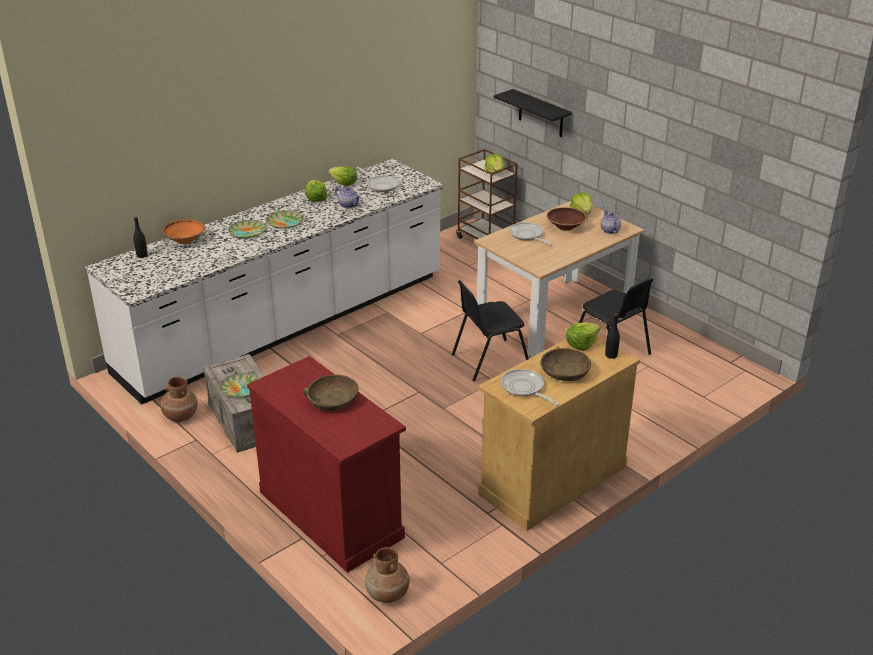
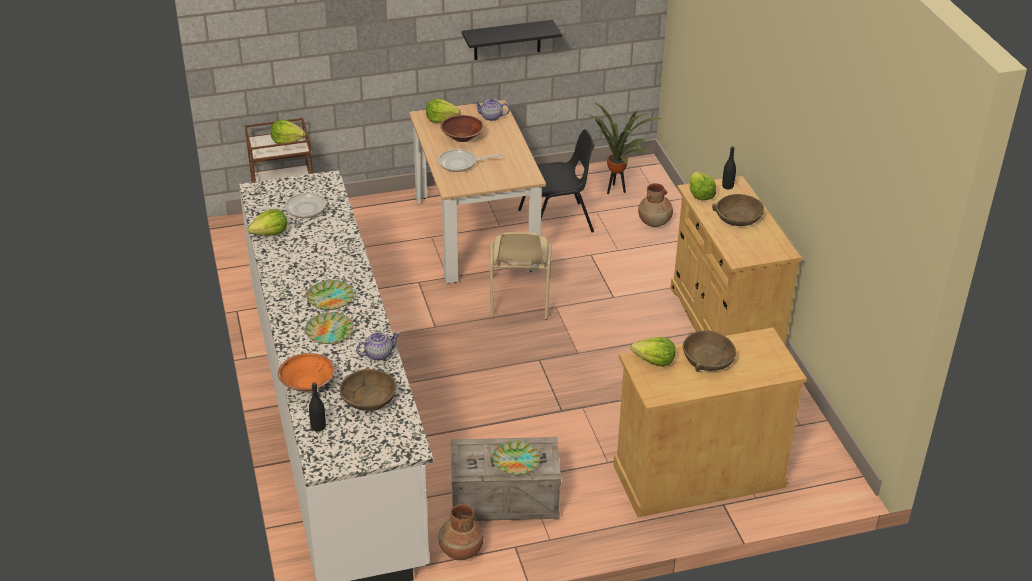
camera: 65 degrees left, 5 degrees up
red cabinet [247,356,406,573] -> beige cabinet [613,327,807,517]
lettuce [305,180,328,202] -> lettuce moved to [631,337,675,367]
teapot [335,187,361,208] -> teapot moved to [356,332,400,361]
brown vase [365,547,409,603] -> brown vase moved to [638,183,673,227]
black chair [452,280,529,381] -> beige chair [490,232,552,320]
black shelf [494,89,572,137] -> black shelf moved to [462,20,562,60]
frying pan [501,369,559,406] -> none
none -> brown bowl [340,367,396,411]
none -> potted plant [586,102,661,194]

